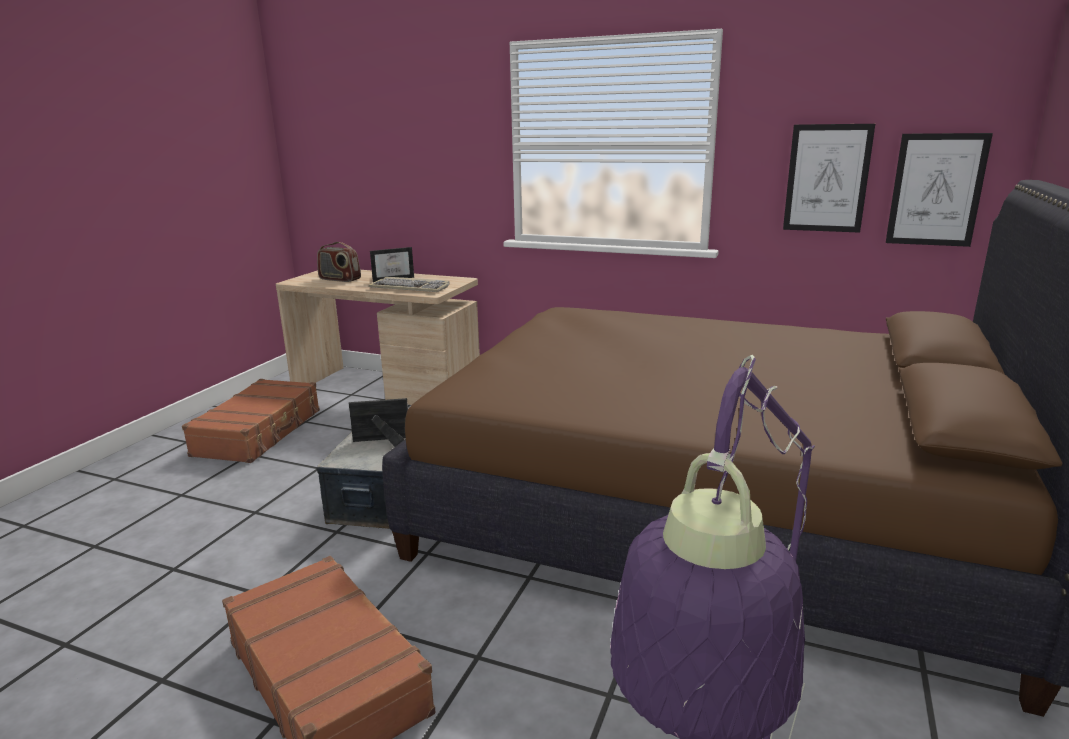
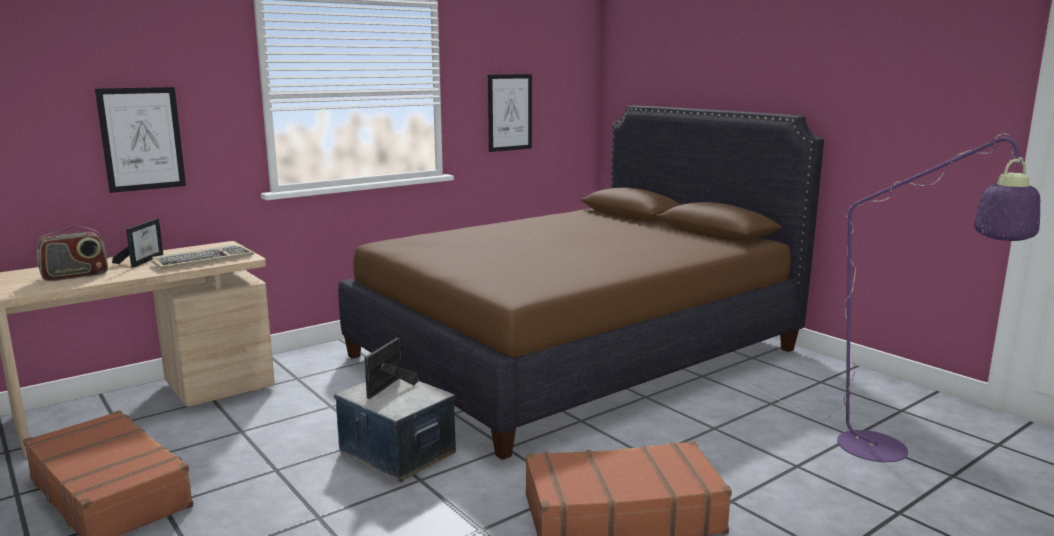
camera: 60 degrees left, 5 degrees down
picture [886,133,993,247] -> picture moved to [95,87,186,193]

